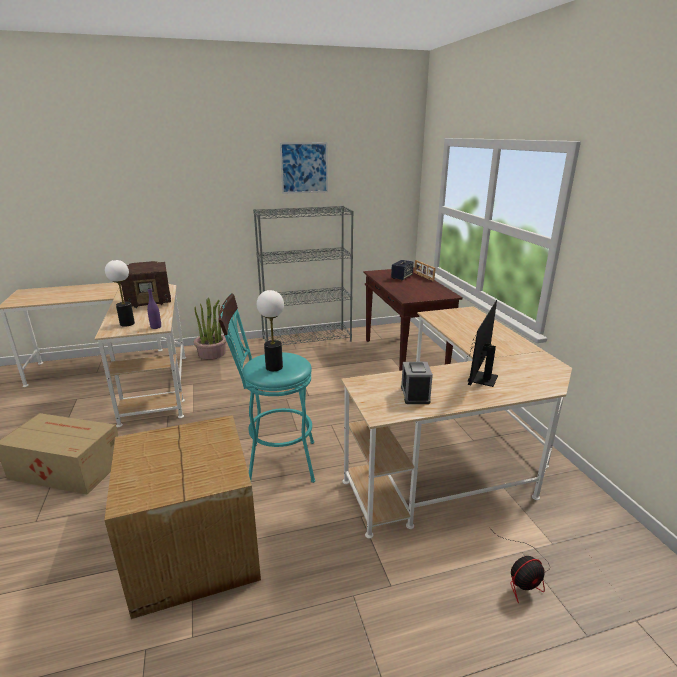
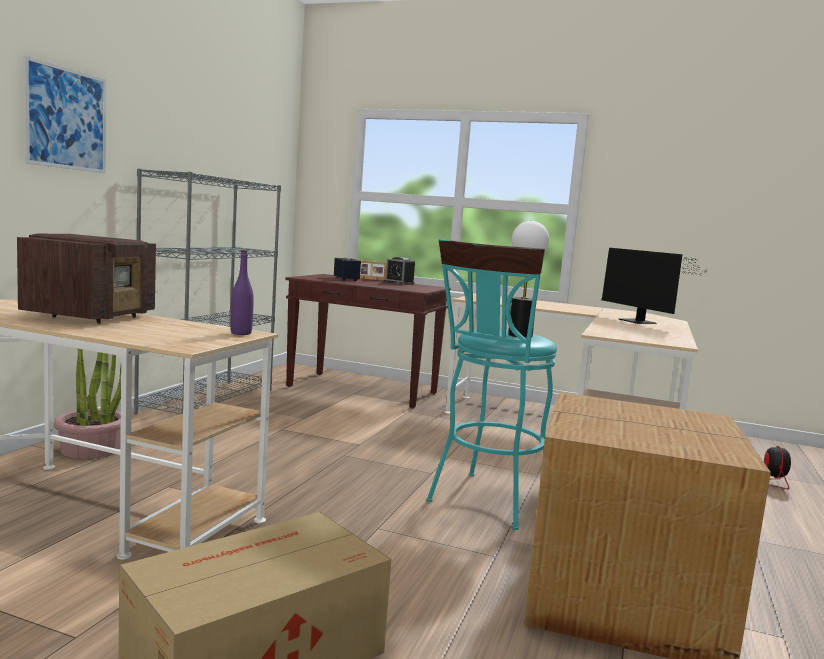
camera: 55 degrees left, 15 degrees down
table lamp [105,260,135,327] -> none
picture [280,142,328,194] -> picture moved to [23,56,106,173]
alarm clock [401,362,433,404] -> alarm clock moved to [384,257,415,285]

